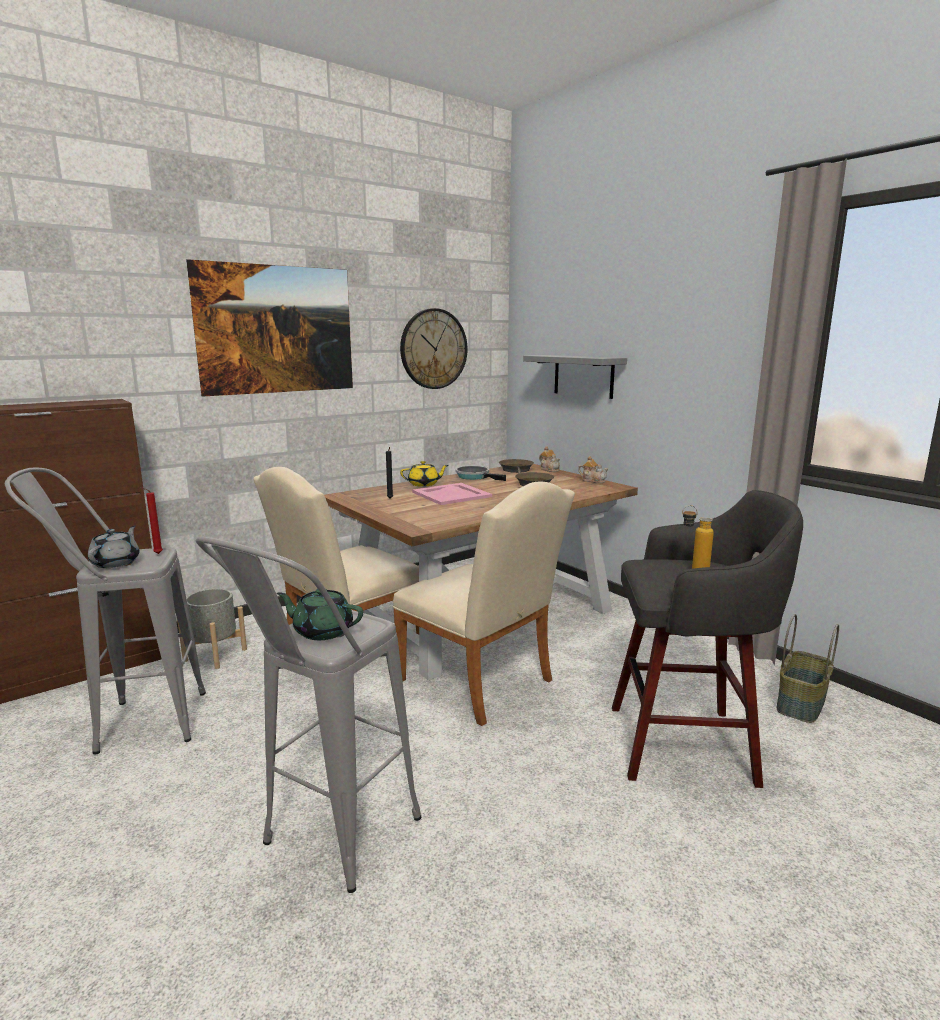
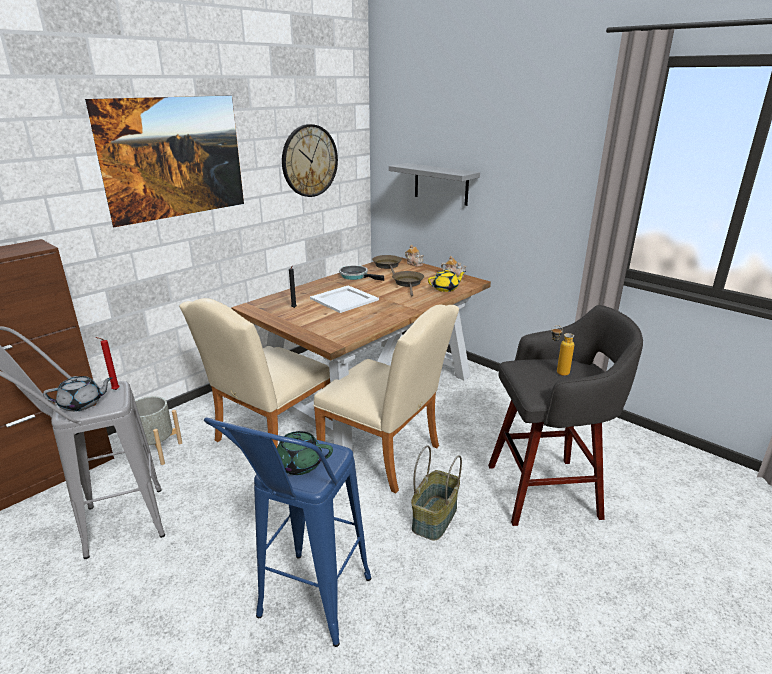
camera: 10 degrees left, 10 degrees up
grey teapot [88,526,139,568] -> grey teapot turned 75 degrees clockwise [43,376,113,412]
grey stool [196,536,421,893] -> blue stool [204,417,371,647]
yellow teapot [400,461,449,487] -> yellow teapot moved to [428,269,466,292]
pink tray [412,483,492,505] -> white tray [310,285,379,313]
basket [777,614,839,723] -> basket moved to [411,445,462,540]

